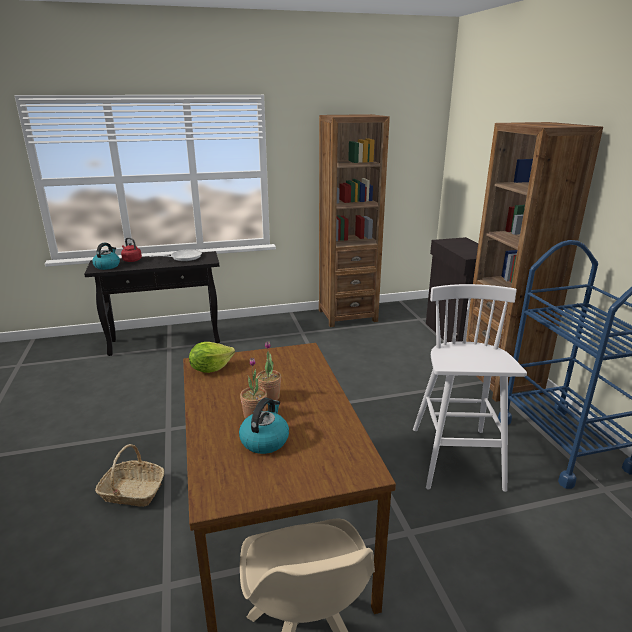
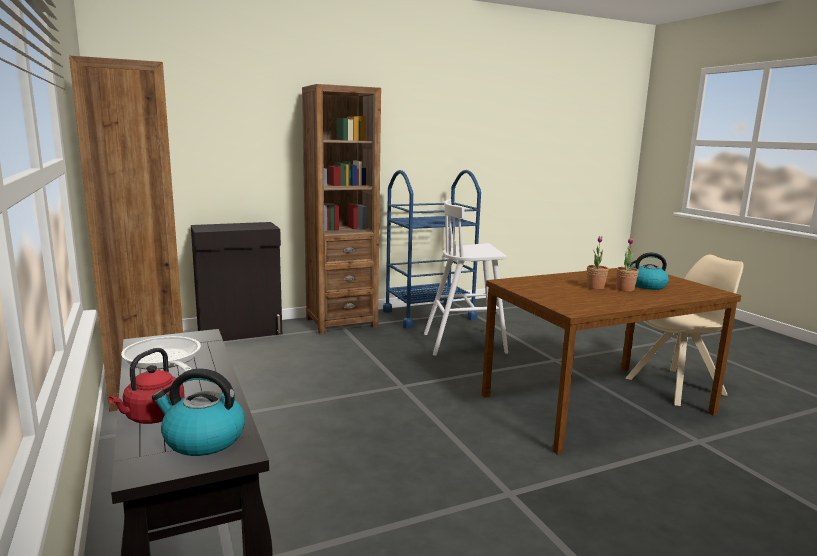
camera: 100 degrees left, 10 degrees down
basket [95,444,164,507] -> none
lettuce [189,342,235,373] -> none

